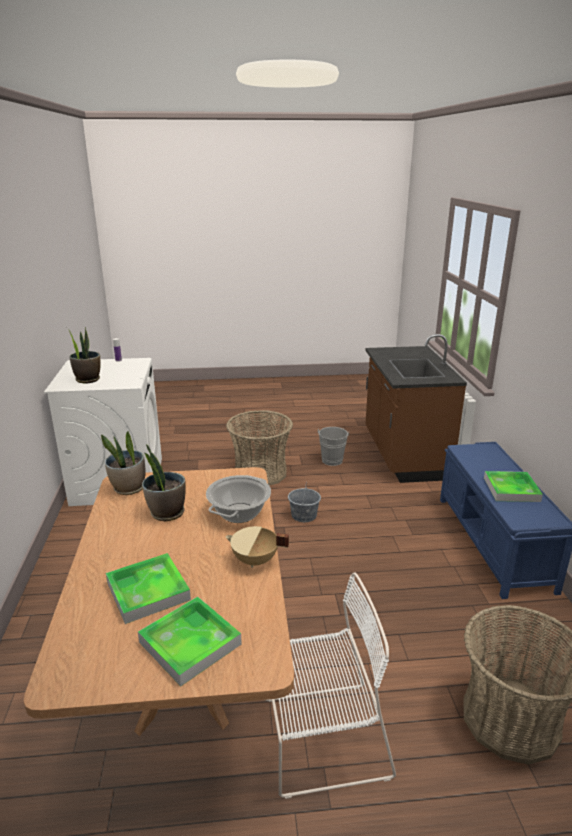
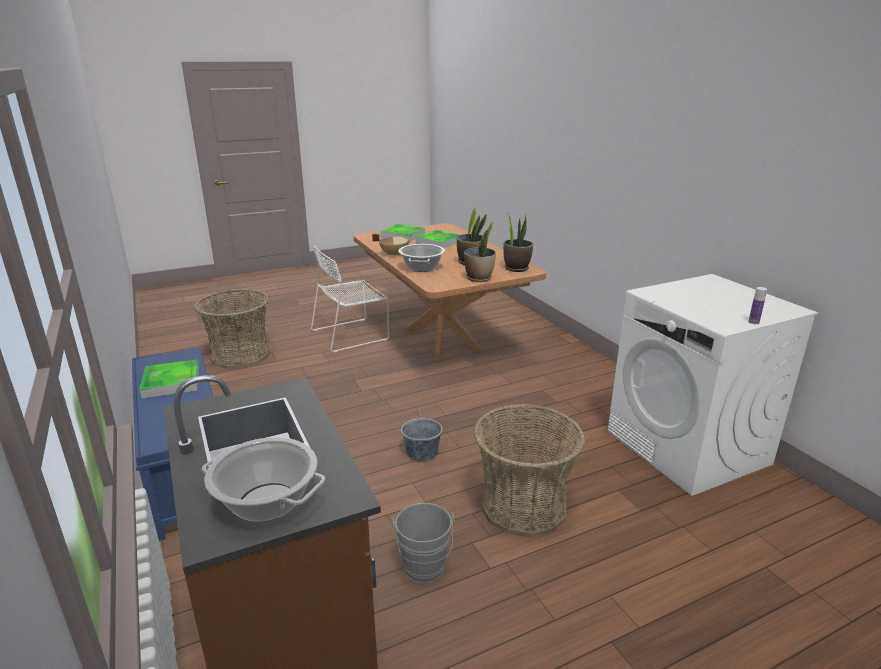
camera: 160 degrees right, 0 degrees up
potted plant [67,327,101,383] -> potted plant moved to [464,221,496,282]
none -> cooking pot [202,437,325,522]

